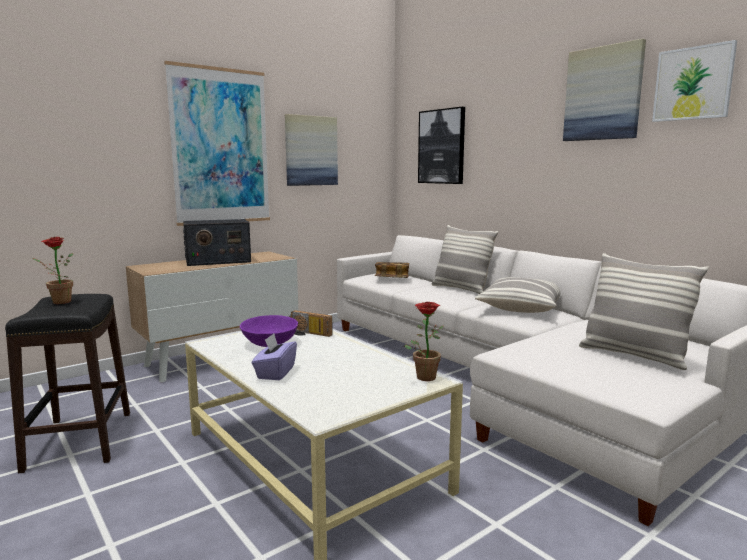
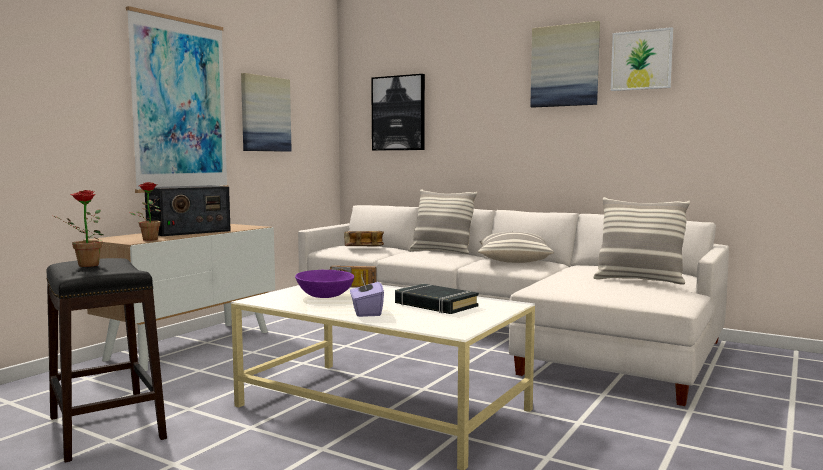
camera: 20 degrees left, 5 degrees down
potted plant [404,302,444,381] -> potted plant moved to [129,182,161,241]
none -> black book [395,284,479,314]

